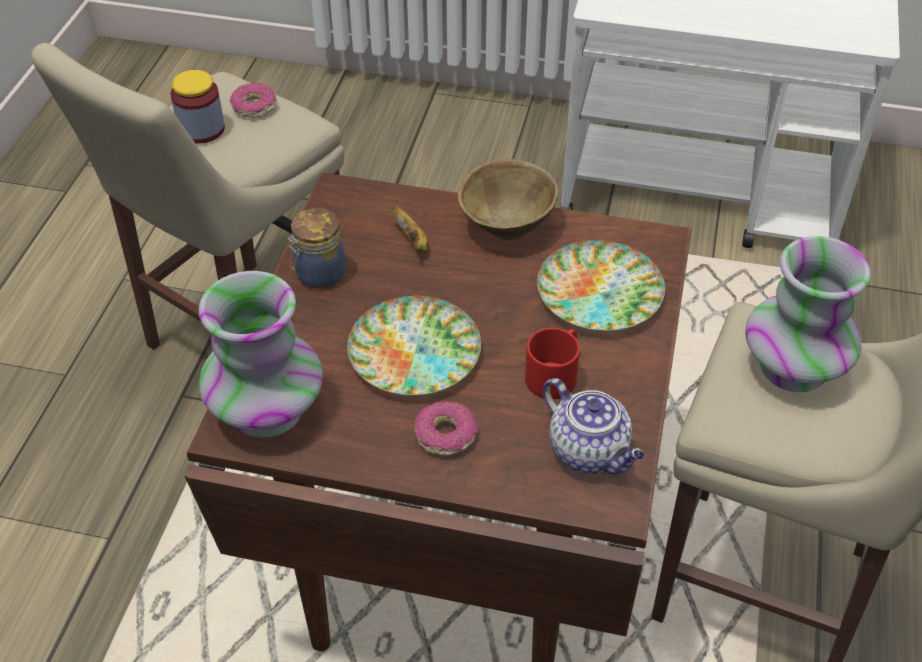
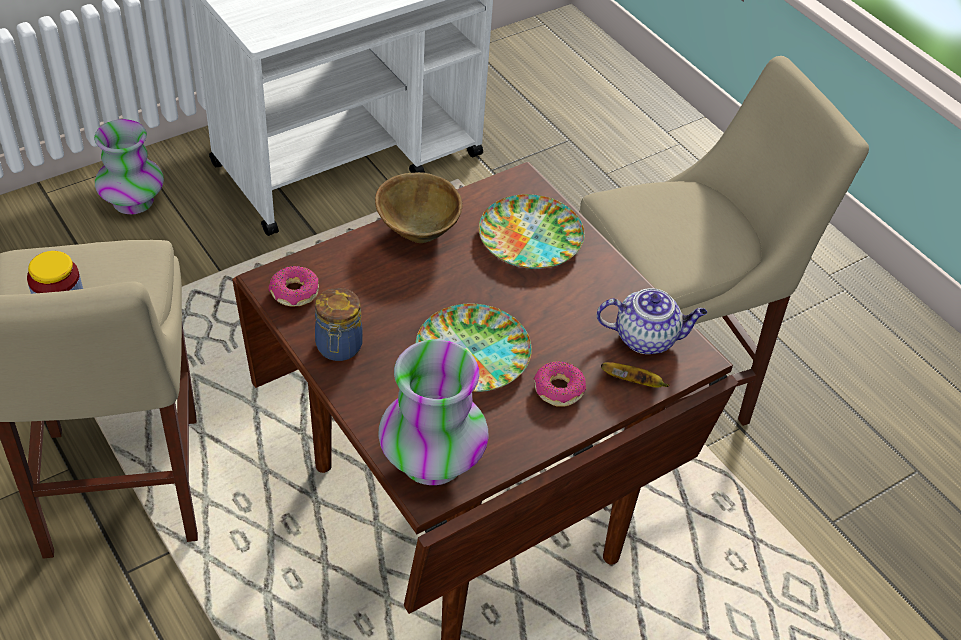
camera: 50 degrees left, 0 degrees up
donut [230,83,276,118] -> donut moved to [269,266,319,307]
banana [392,207,428,253] -> banana moved to [601,362,670,388]
red mug [525,328,580,399] -> none
vase [745,236,871,392] -> vase moved to [94,119,164,214]

